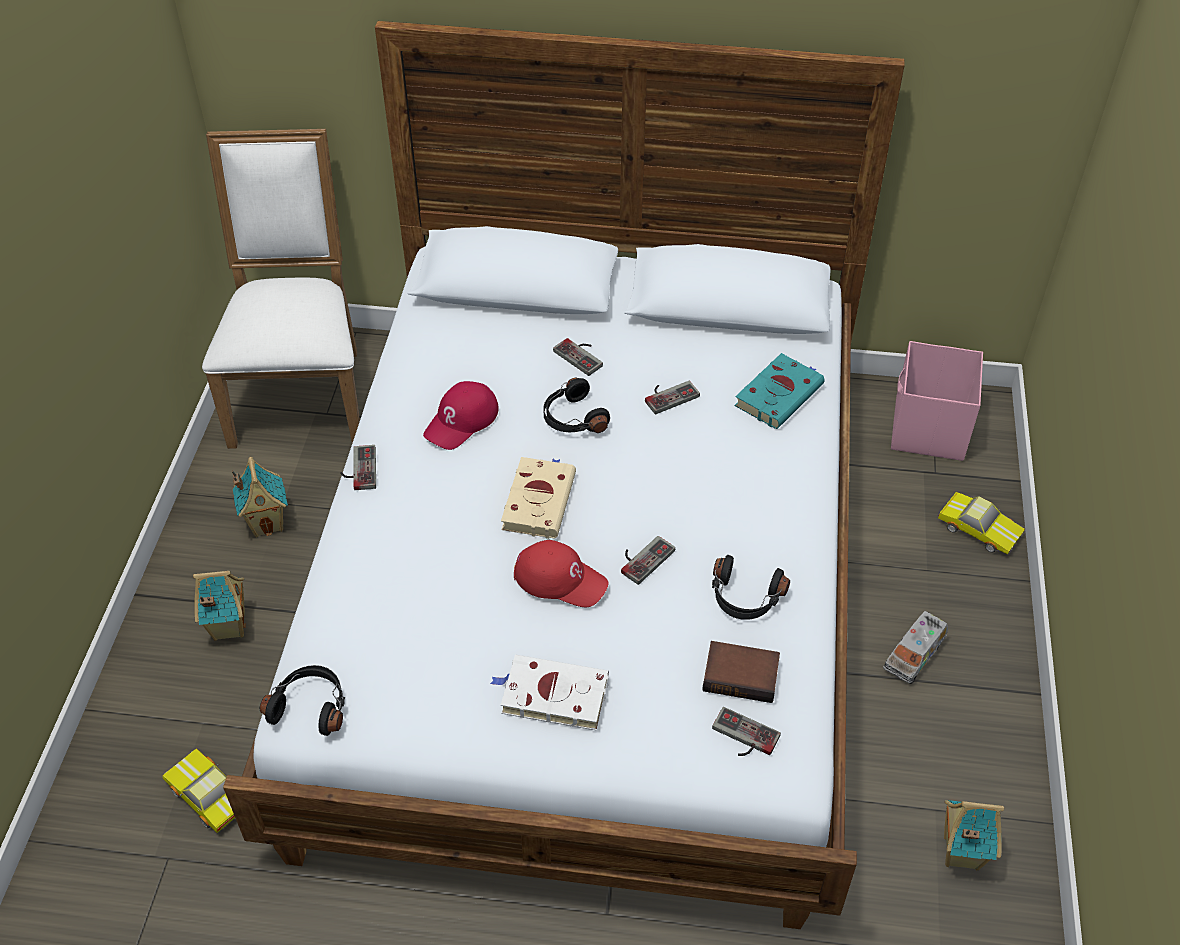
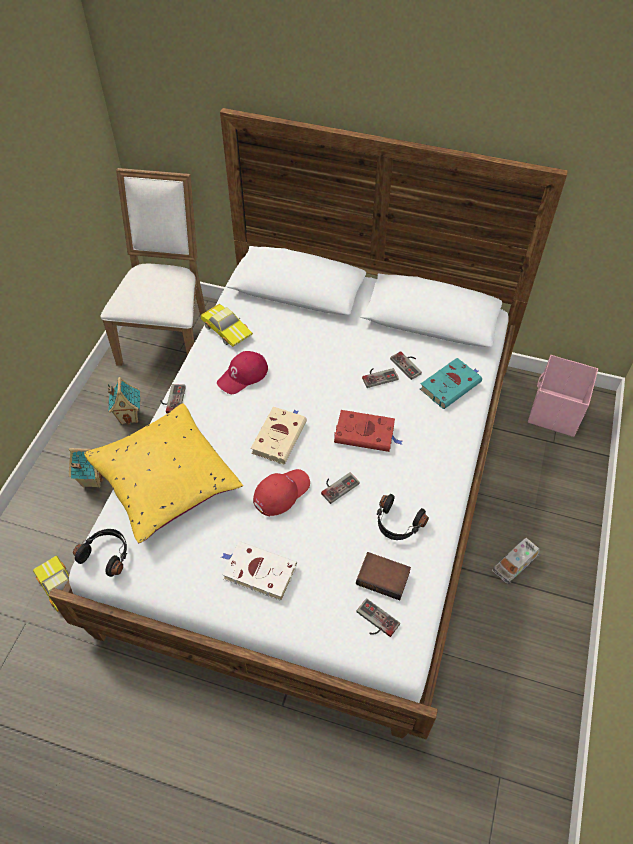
camera: 10 degrees right, 5 degrees up
red cap [514,540,608,608] -> red cap turned 75 degrees counterclockwise [253,469,310,516]
black headphones [543,378,610,433] -> none
game controller [553,338,603,376] -> game controller moved to [390,351,422,380]
toy car [938,492,1025,554] -> toy car moved to [201,304,253,347]
toy house [944,800,1004,871] -> none
none -> yellow pillow [84,403,243,543]
none -> red book [334,410,403,452]

